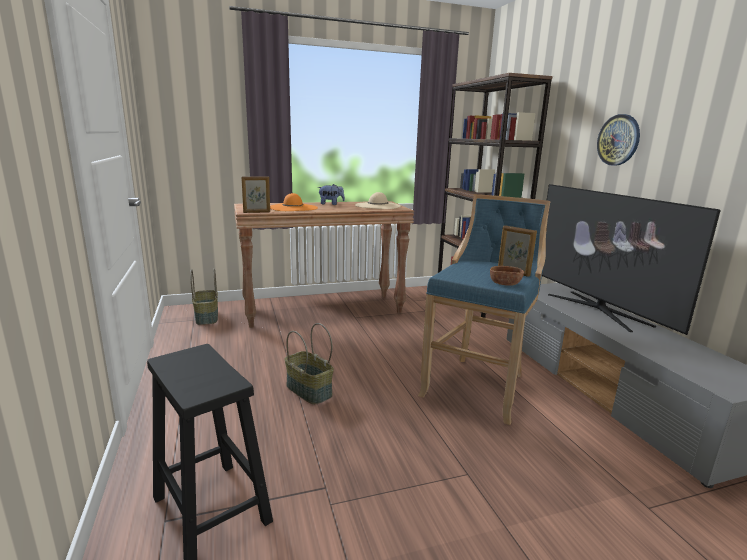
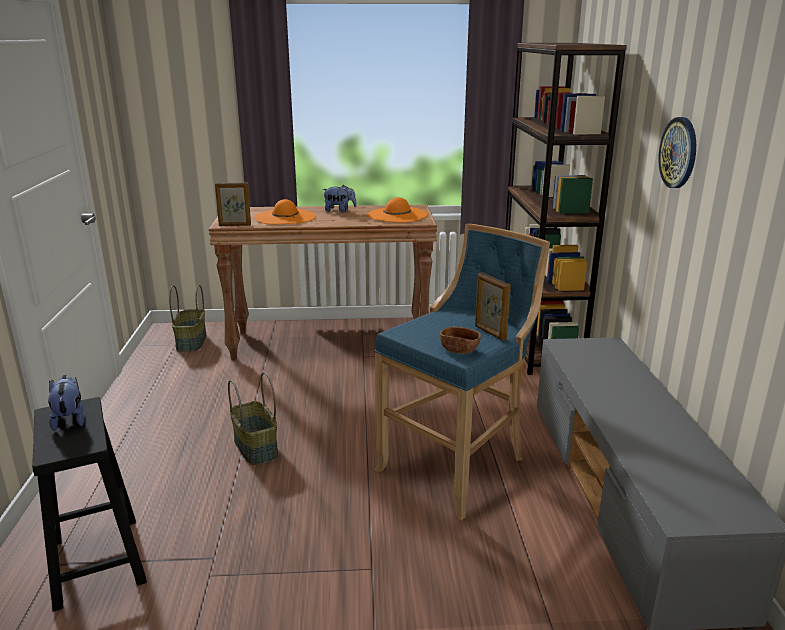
camera: 15 degrees right, 5 degrees up
beige hat [355,192,401,209] -> orange hat [367,197,428,223]
television [542,184,721,335] -> none
none -> plush toy [48,375,85,431]

